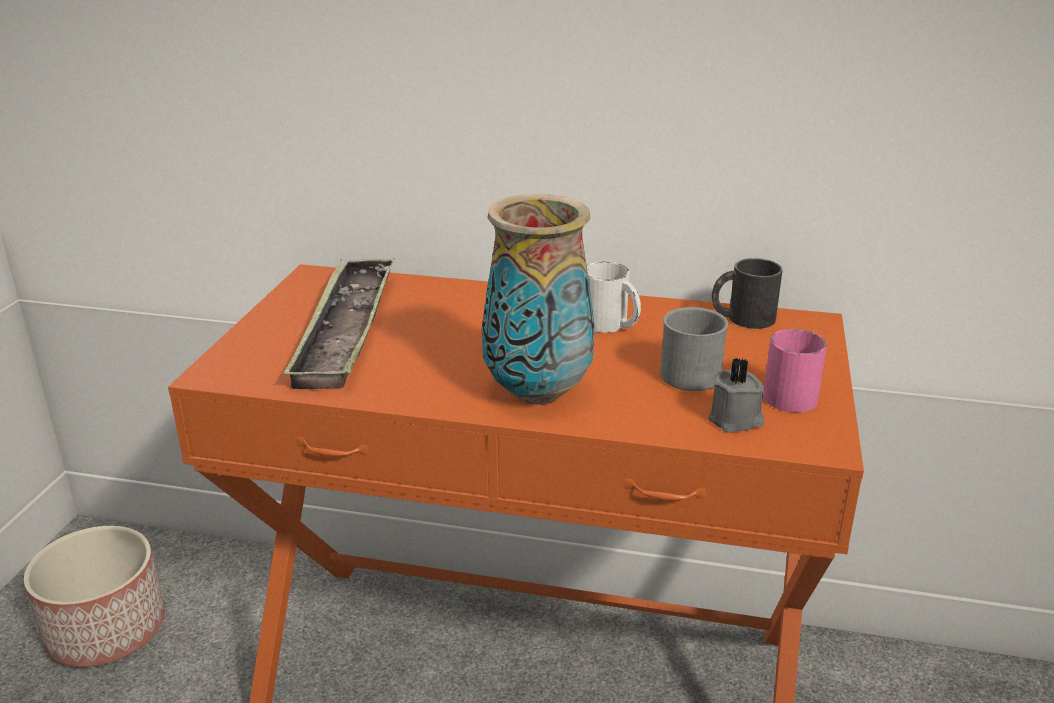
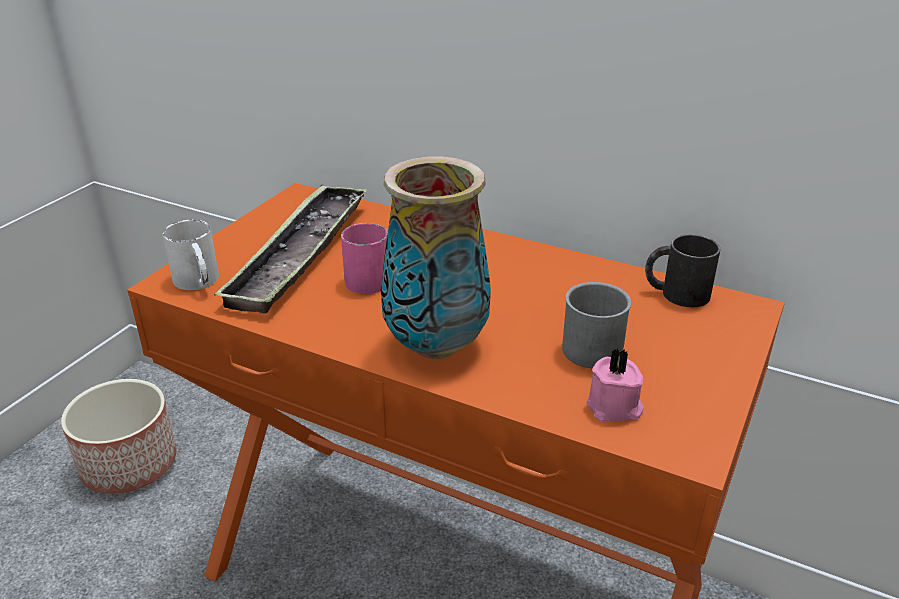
camera: 15 degrees right, 5 degrees up
white mug [587,262,641,333] -> white mug moved to [162,220,219,290]
grey candle [708,358,765,433] -> pink candle [586,348,644,421]
pink mug [763,329,827,412] -> pink mug moved to [341,223,388,294]

